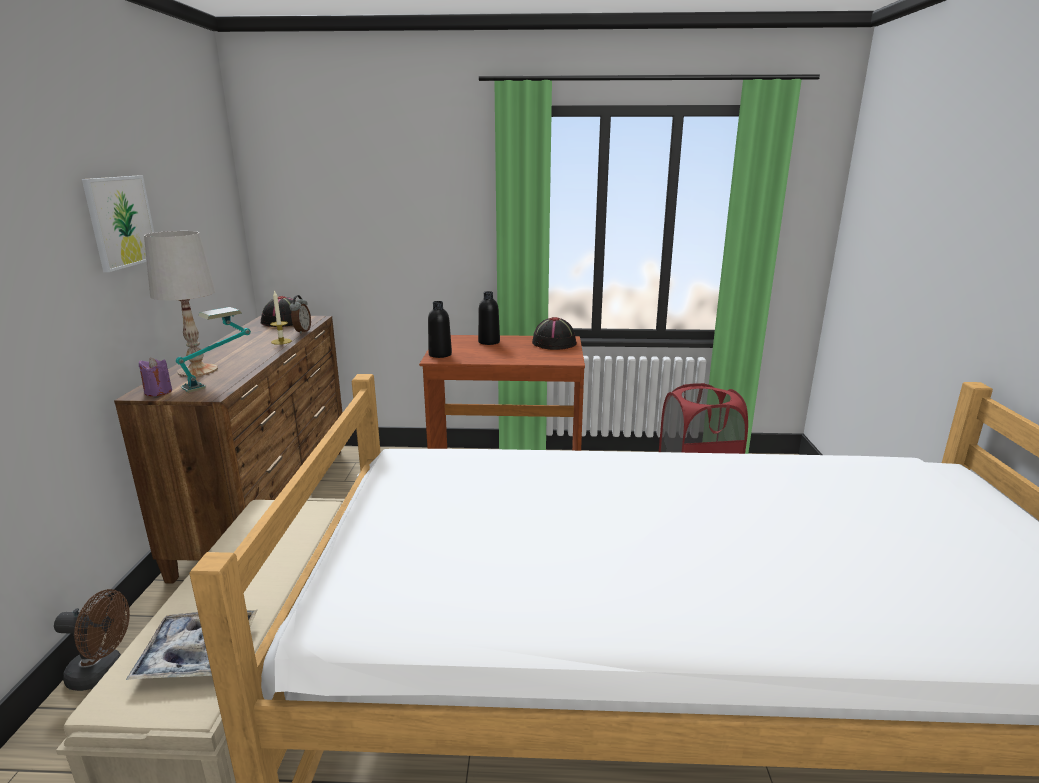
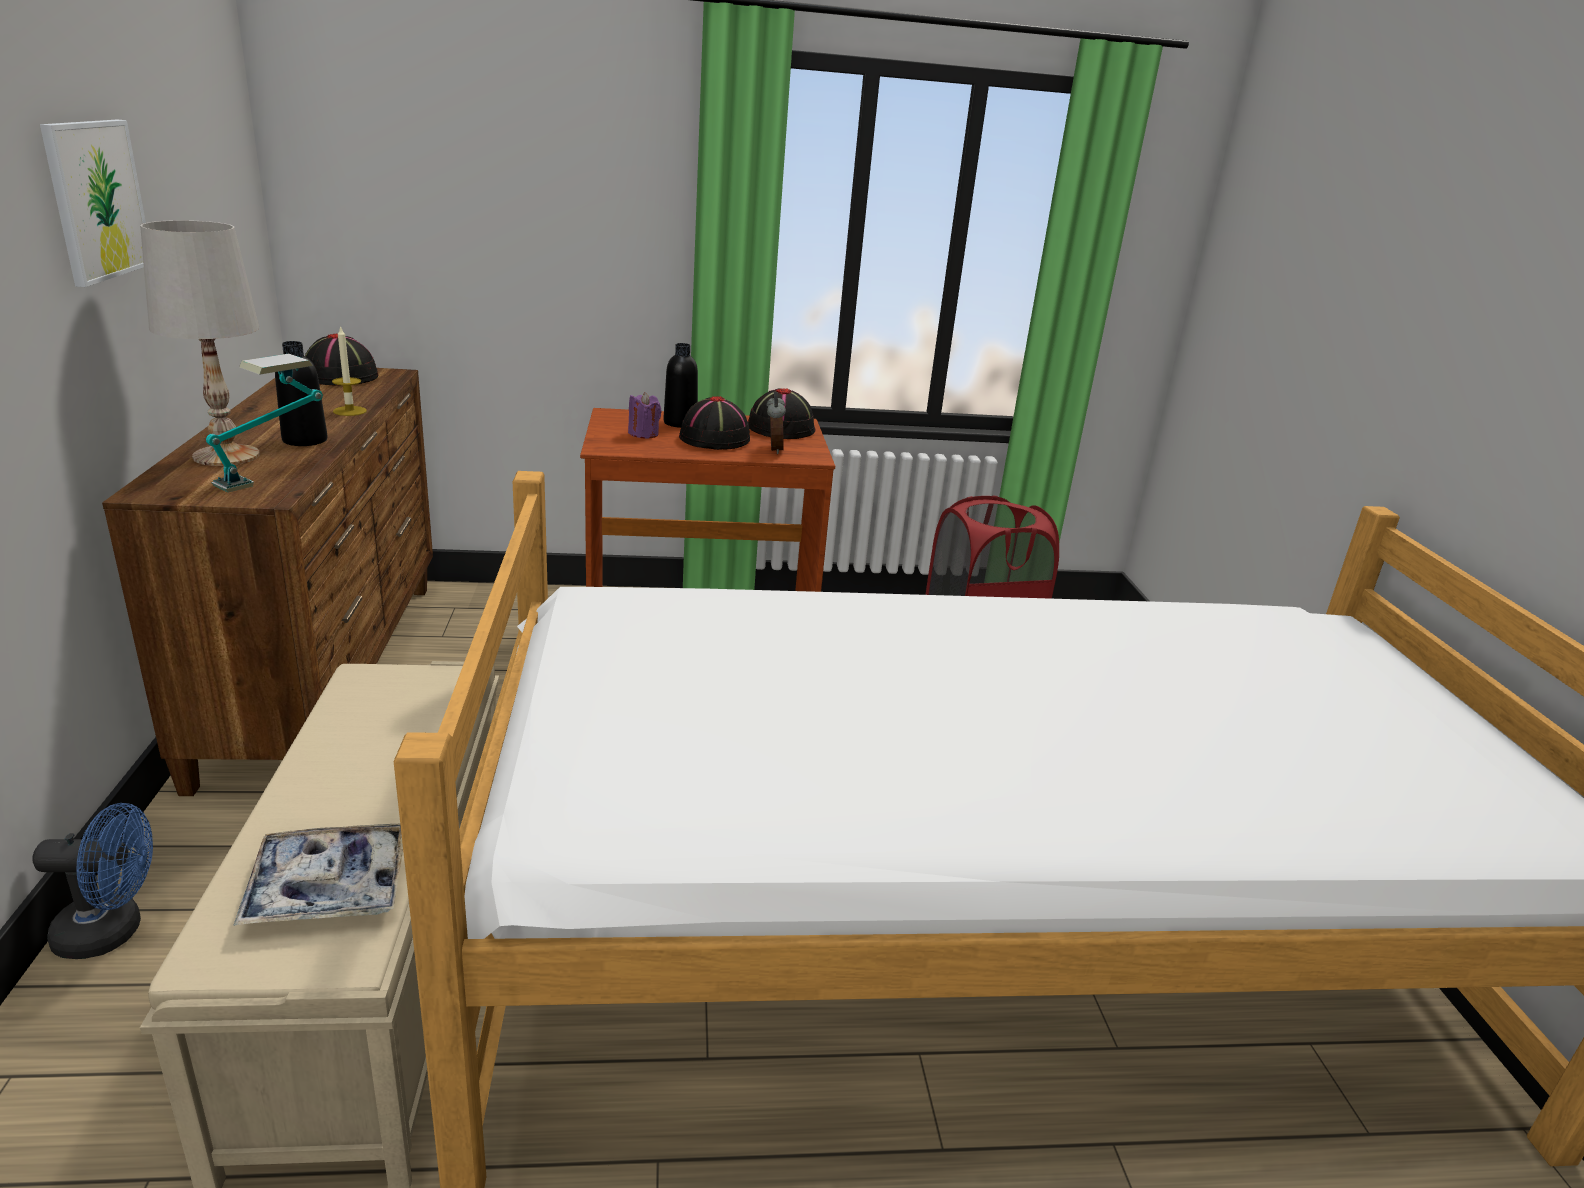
camera: 10 degrees left, 5 degrees up
brown fan [54,589,130,691] -> blue fan [32,803,153,959]
purple candle [139,358,172,396] -> purple candle moved to [628,392,662,439]
alarm clock [289,295,311,334] -> alarm clock moved to [766,392,786,454]
black bottle [428,301,452,358] -> black bottle moved to [275,341,328,446]
none -> black hat [679,396,750,450]

